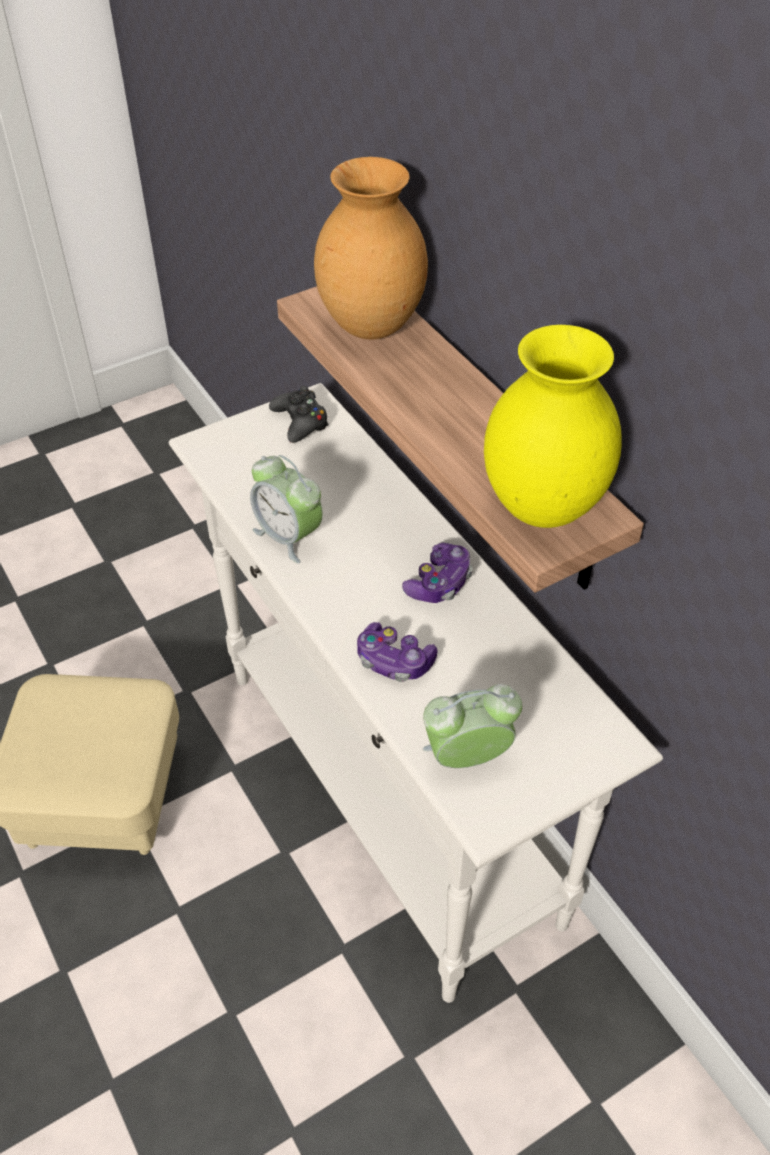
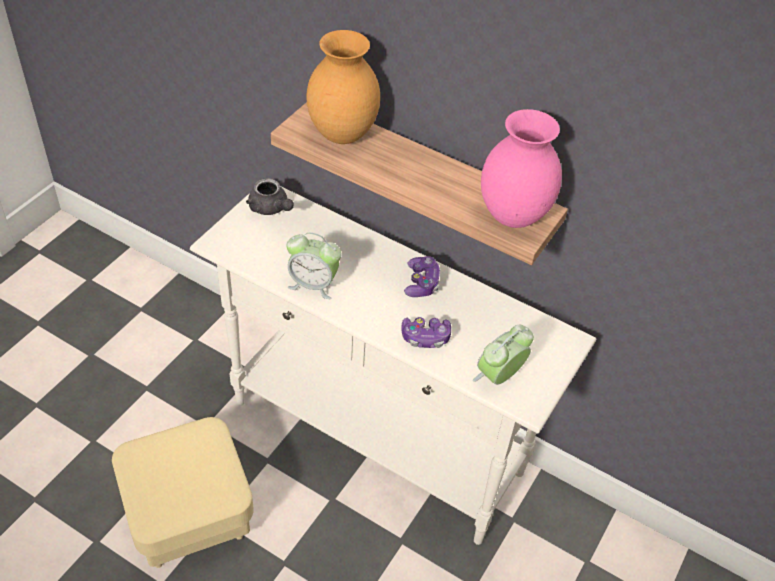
camera: 30 degrees left, 0 degrees up
black game controller [269,386,329,443] -> grey teapot [246,178,294,215]
yellow vase [484,325,622,528] -> pink vase [481,109,562,228]

